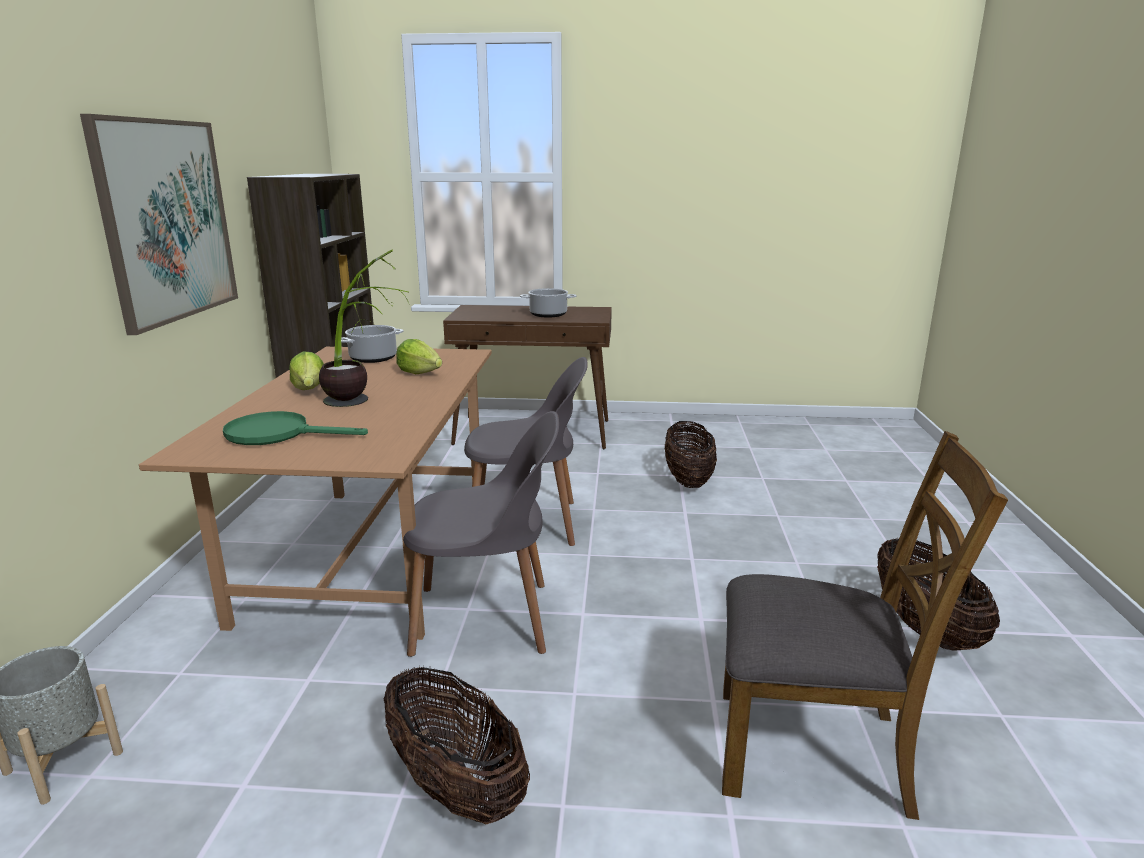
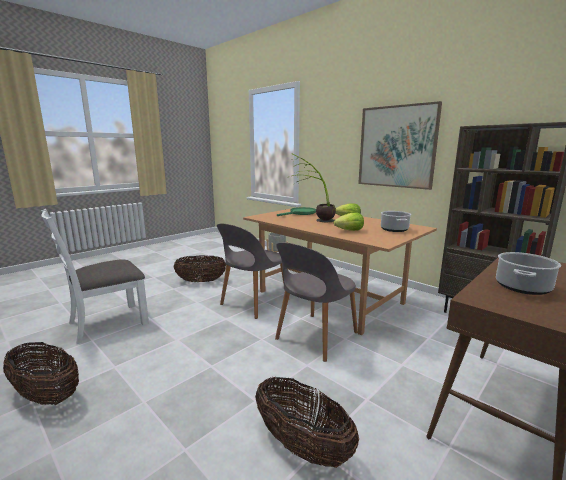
camera: 130 degrees right, 5 degrees down
brown chair [722,431,1008,820] -> white chair [41,209,149,344]

